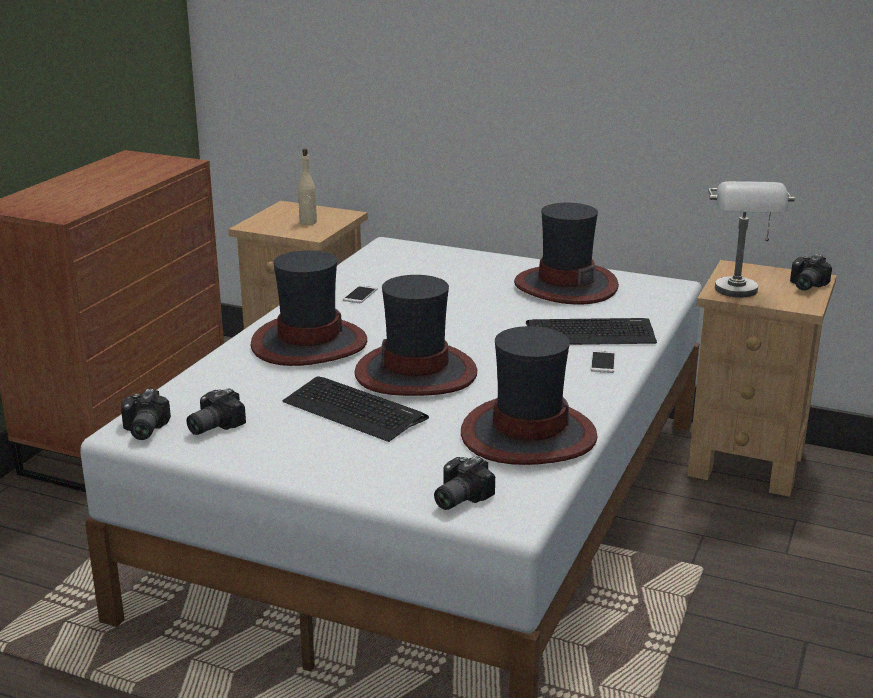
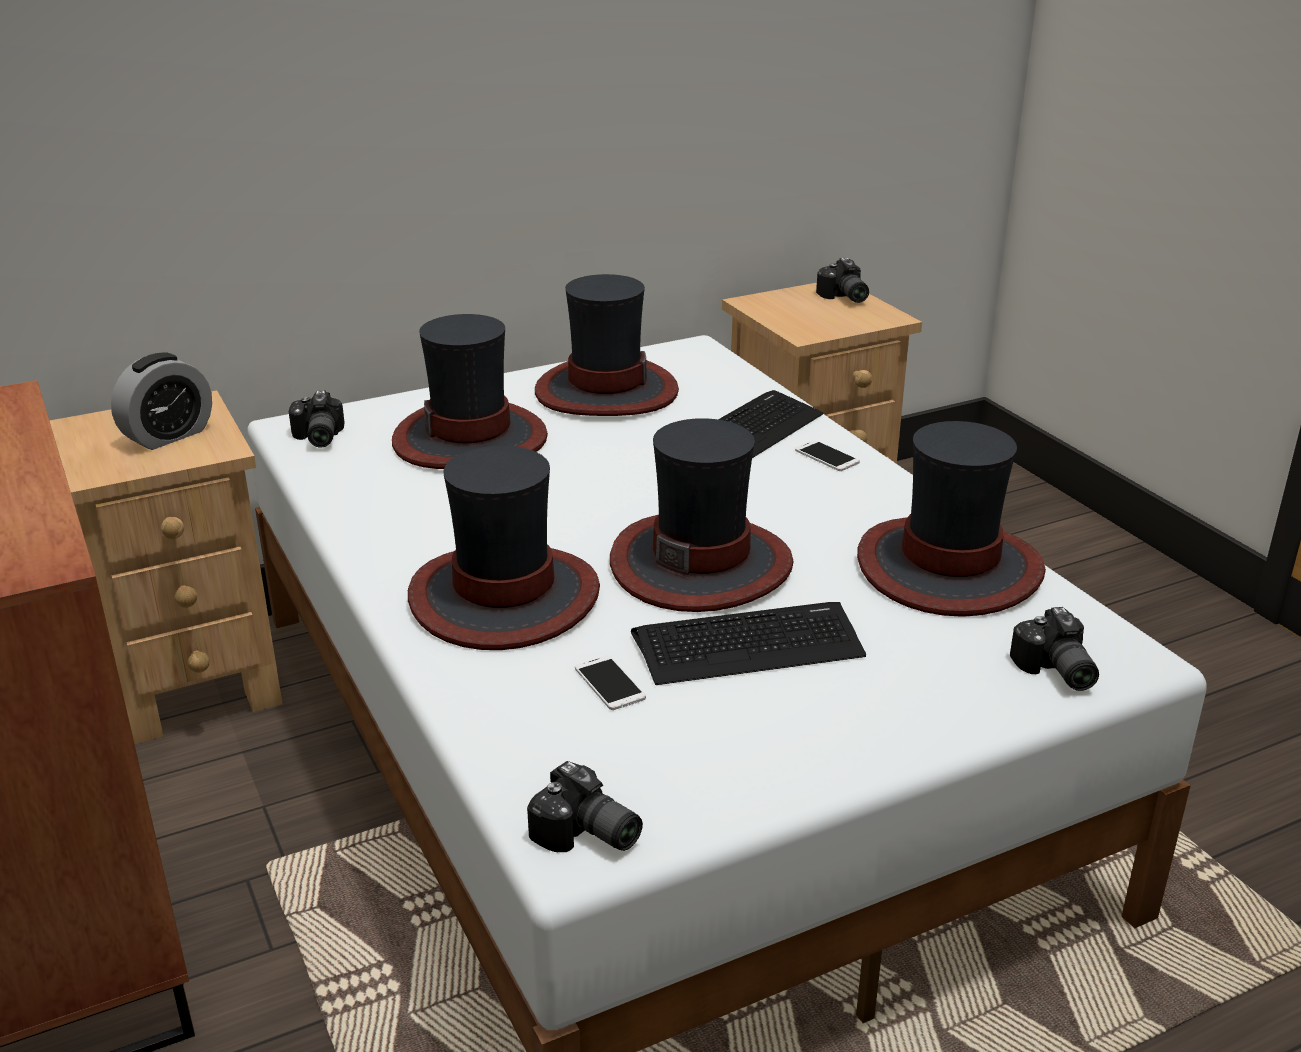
camera: 50 degrees left, 5 degrees up
camera [186,388,246,435] -> camera moved to [289,391,345,448]
beige bottle [298,149,317,225] -> alarm clock [111,353,212,450]
phone [343,285,377,303] -> phone moved to [575,655,646,710]
grey table lamp [708,181,795,297] -> none
none -> hat [392,314,548,469]

